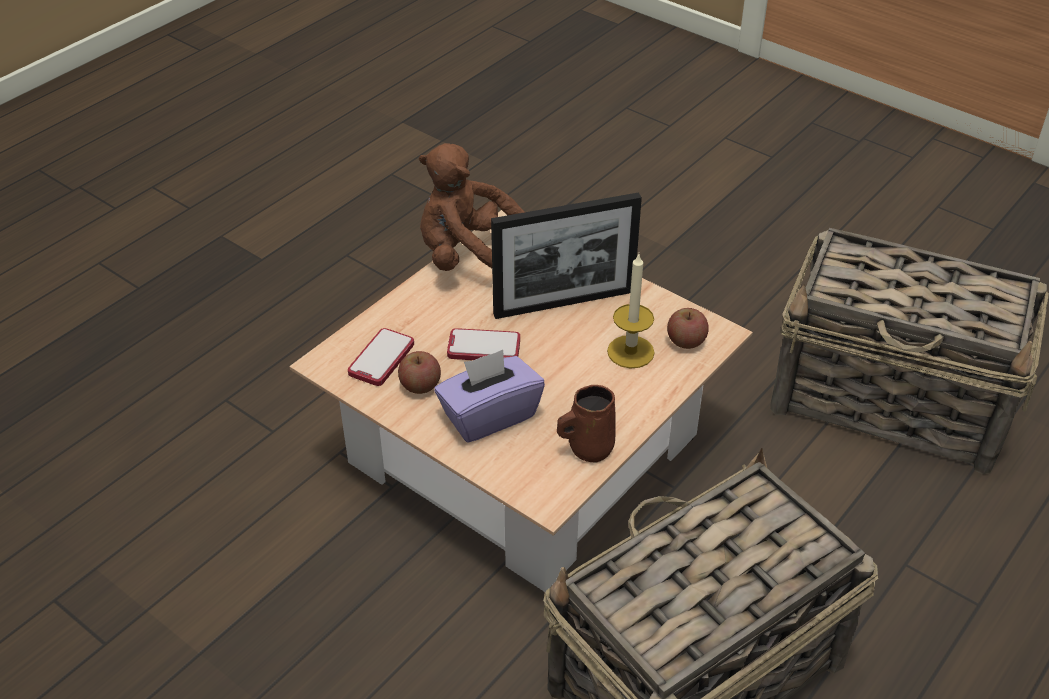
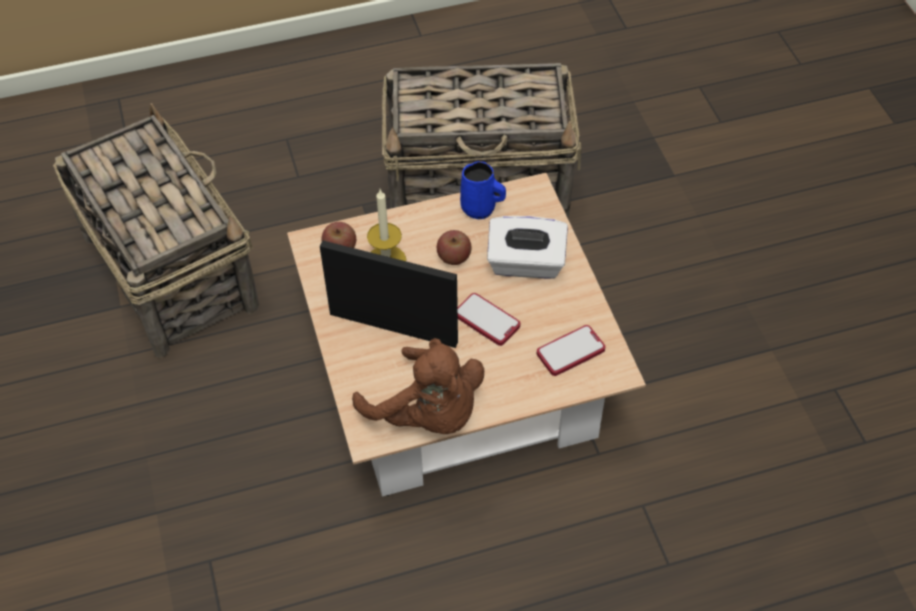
camera: 145 degrees left, 10 degrees up
apple [398,351,441,394] -> apple moved to [437,230,472,265]
purple tissue box [434,350,545,443] -> white tissue box [487,216,568,279]
brown mug [557,385,616,462] -> blue mug [460,161,506,219]

